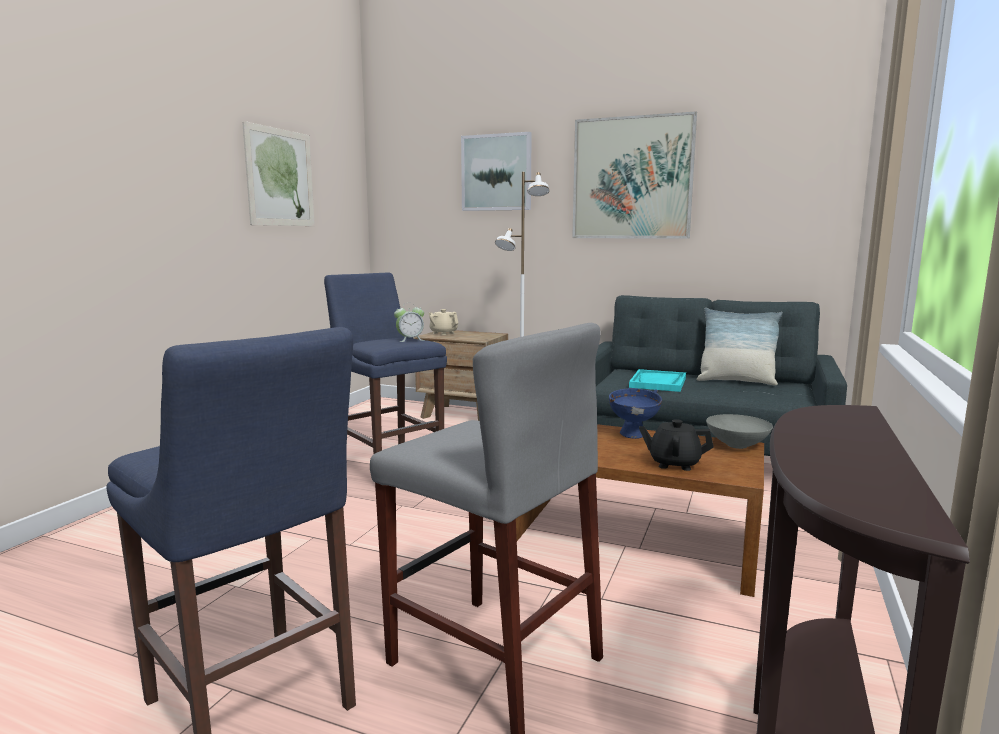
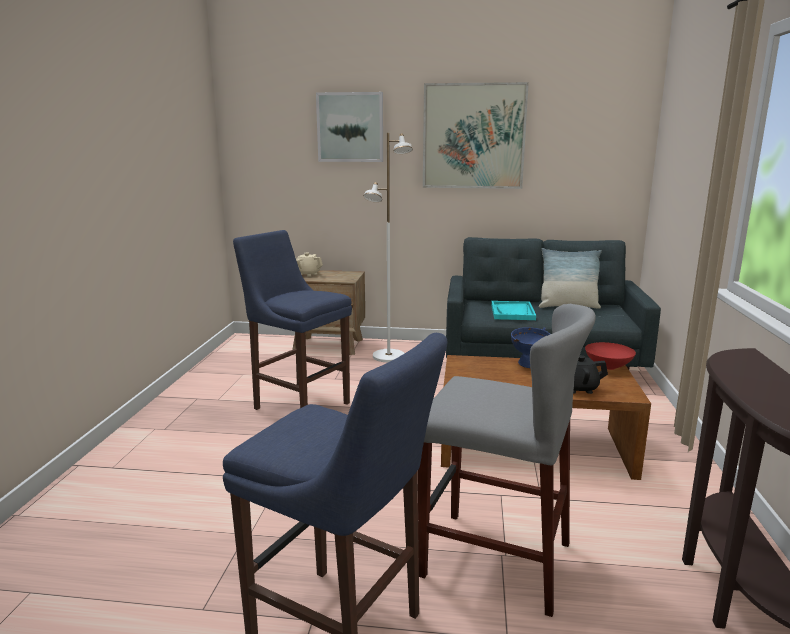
camera: 15 degrees left, 5 degrees up
picture [242,121,315,226] -> none
alarm clock [394,303,424,342] -> none
grey bowl [706,414,773,449] -> red bowl [585,342,636,370]

